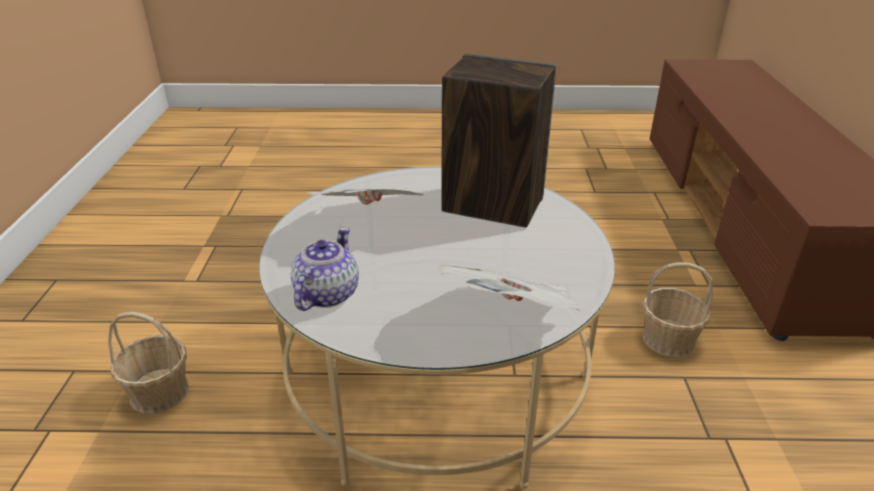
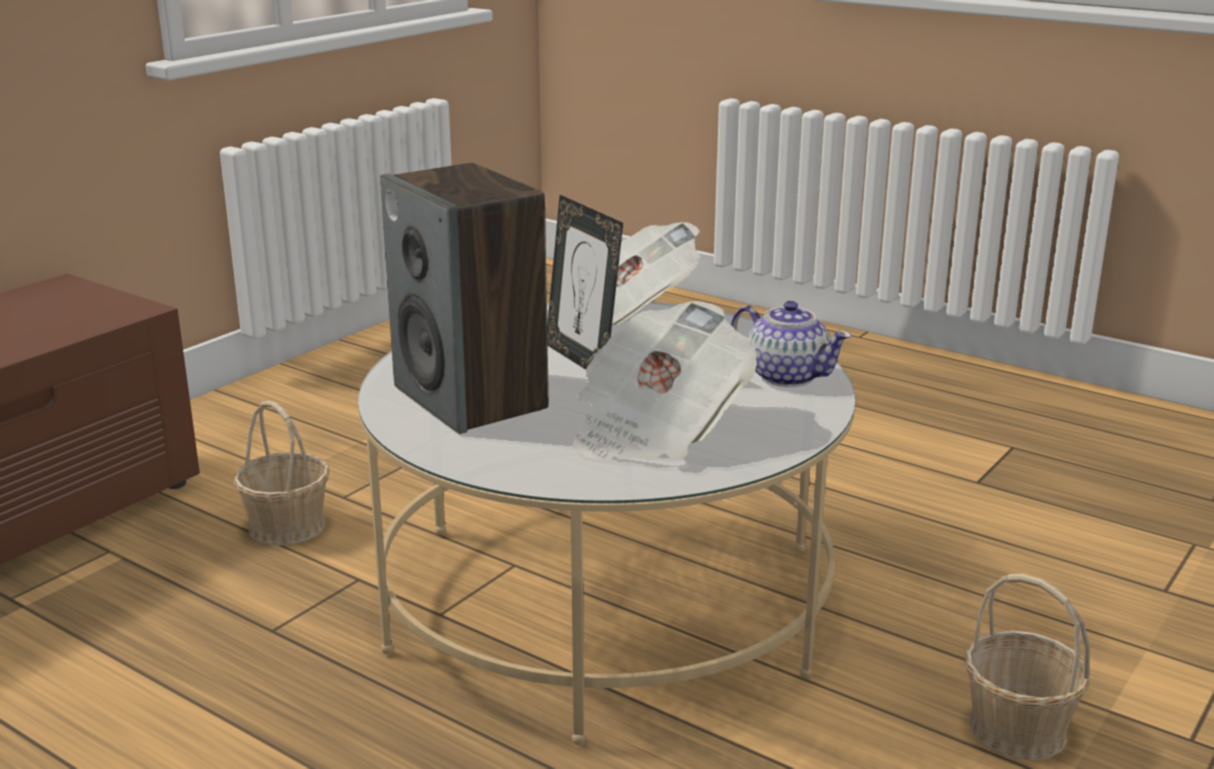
camera: 145 degrees left, 10 degrees down
teapot [291,227,358,311] -> teapot turned 105 degrees counterclockwise [731,301,852,387]
none -> picture frame [547,195,623,369]

